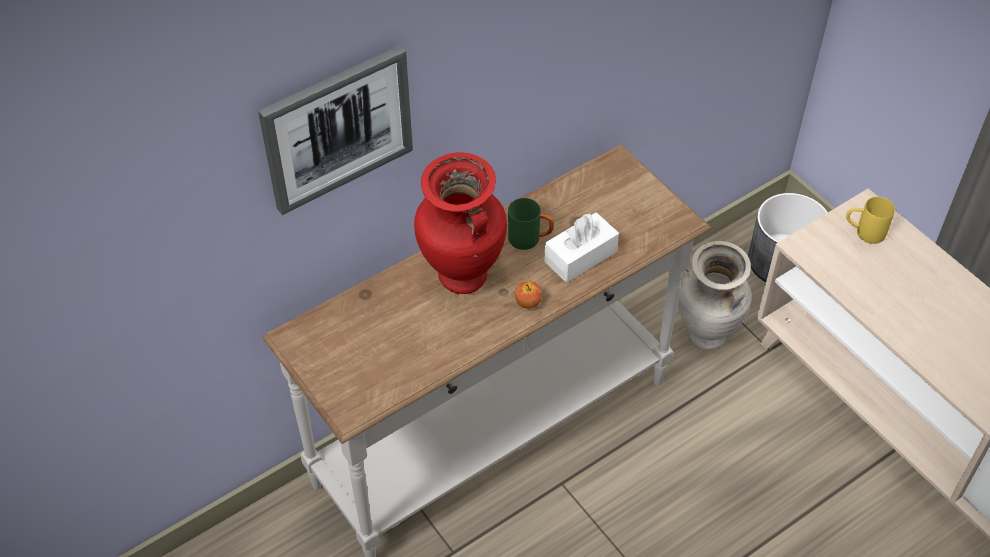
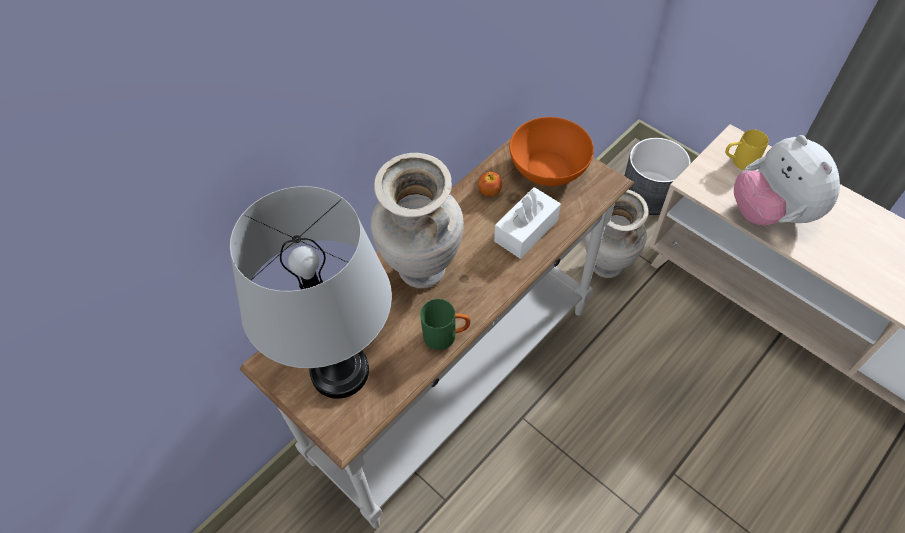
camera: 10 degrees left, 5 degrees up
picture [258,45,413,215] -> none
red vase [414,152,507,294] -> beige vase [371,153,464,288]
green mug [508,198,554,250] -> green mug moved to [420,299,470,350]
apple [515,281,542,309] -> apple moved to [478,172,502,196]
none -> grey table lamp [230,186,392,399]
none -> orange bowl [510,117,594,186]
none -> plush toy [734,135,840,225]

